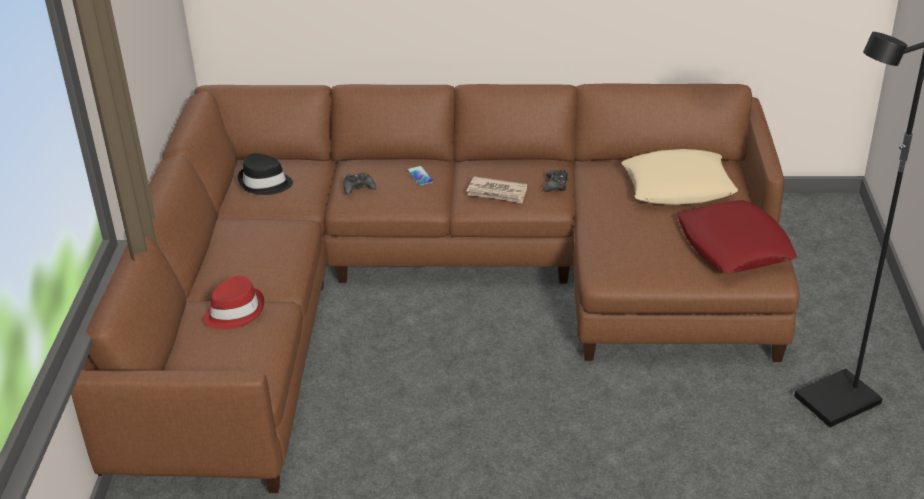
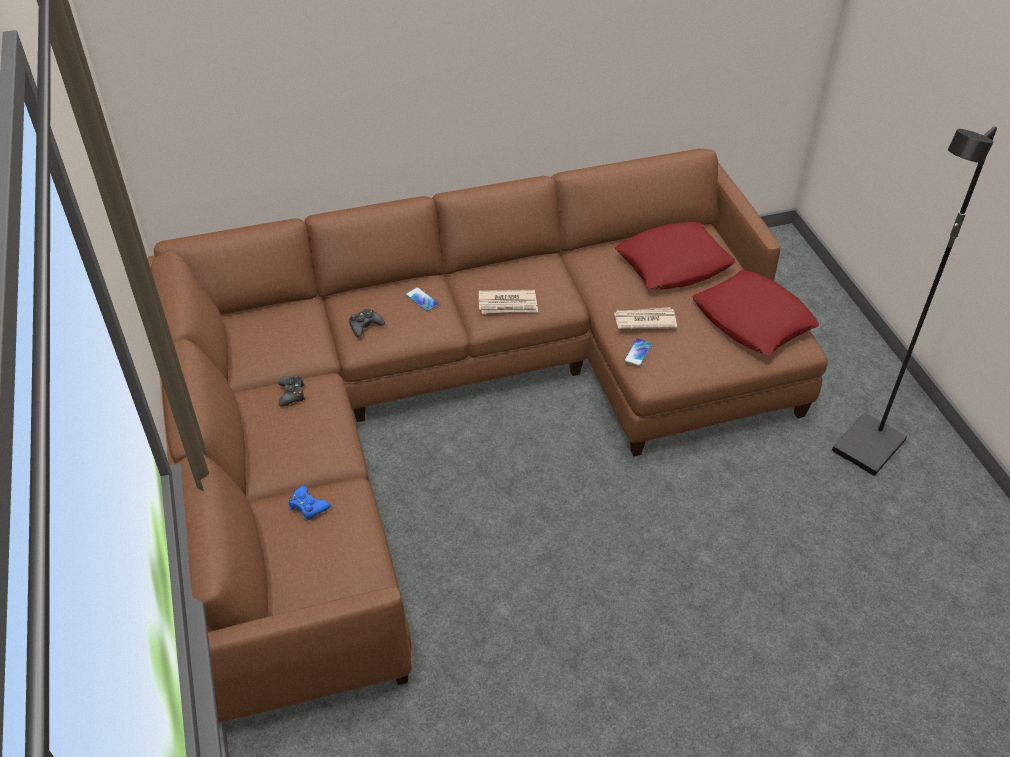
camera: 20 degrees left, 10 degrees up
red hat [203,276,264,330] -> blue game controller [288,486,331,521]
black hat [237,153,293,195] -> none
black game controller [543,169,569,192] -> black game controller moved to [278,375,305,407]
beige pillow [622,149,738,205] -> red pillow [615,222,735,289]
none -> newspaper [614,307,677,329]
none -> phone [624,338,652,367]

